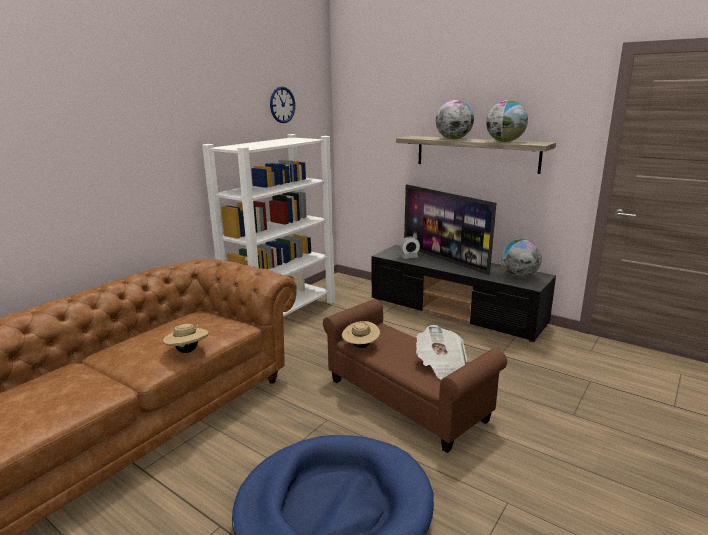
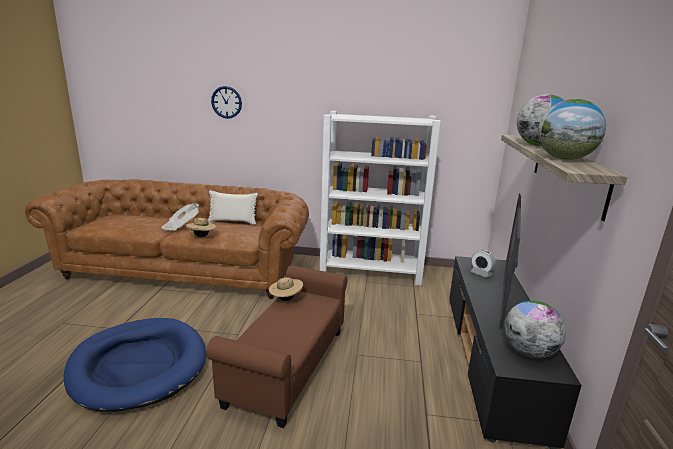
camera: 60 degrees right, 0 degrees up
wall clock [270,86,295,123] -> wall clock moved to [211,86,242,119]
newspaper [416,325,467,380] -> newspaper moved to [161,203,199,231]
none -> white pillow [208,190,258,225]

